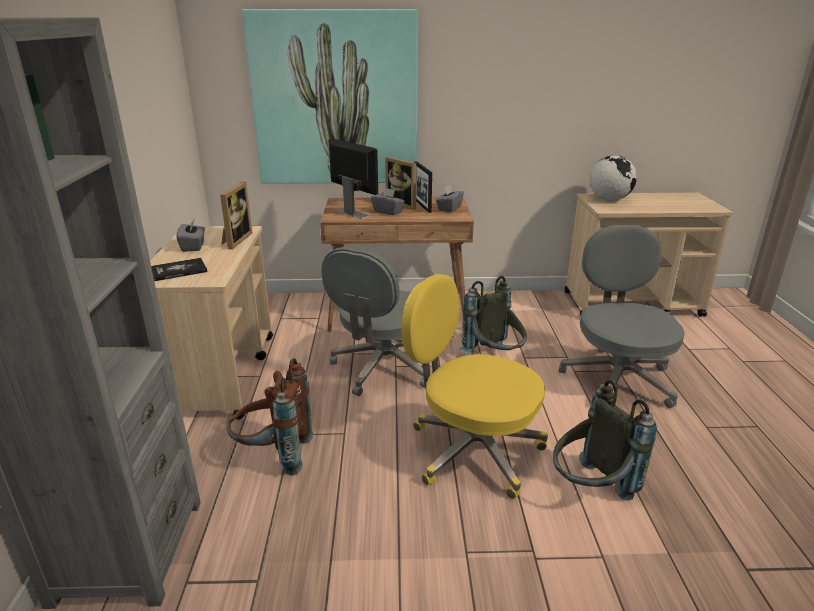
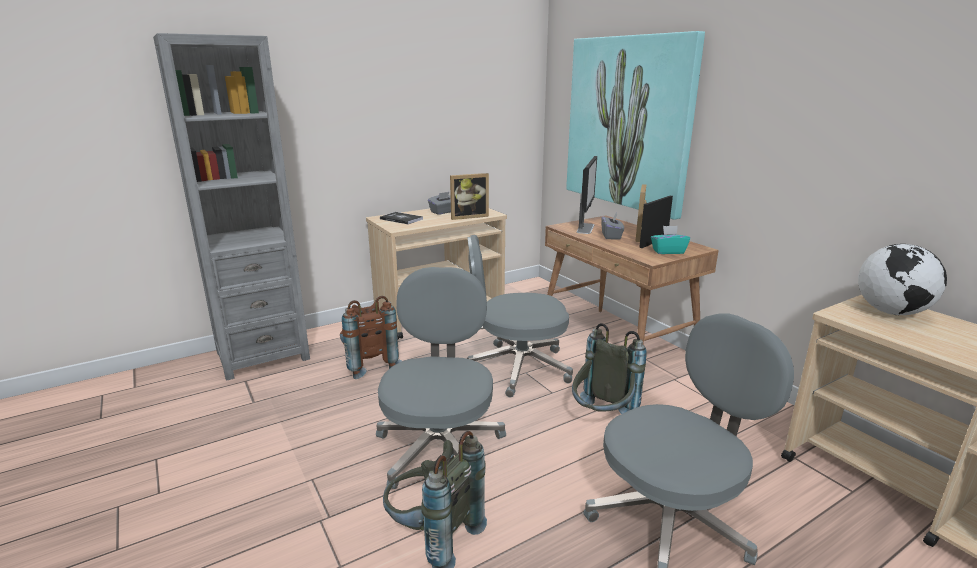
camera: 60 degrees right, 5 degrees down
yellow office chair [401,274,548,499] -> grey office chair [376,267,506,489]
grey tissue box [436,185,464,212] -> turquoise tissue box [651,226,690,254]

